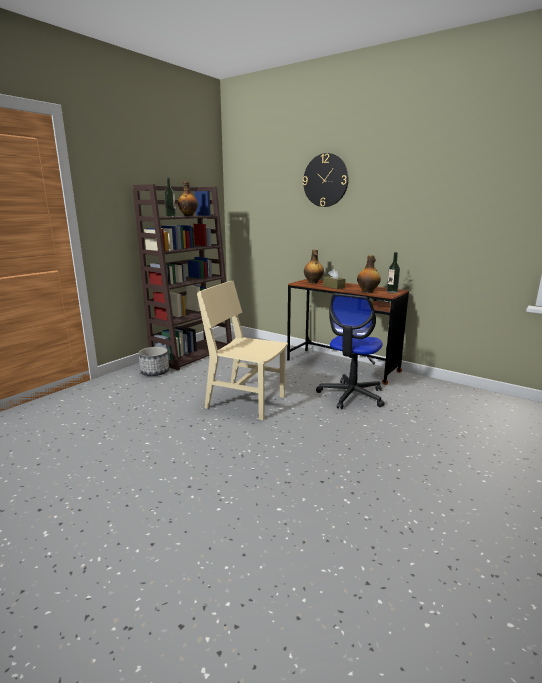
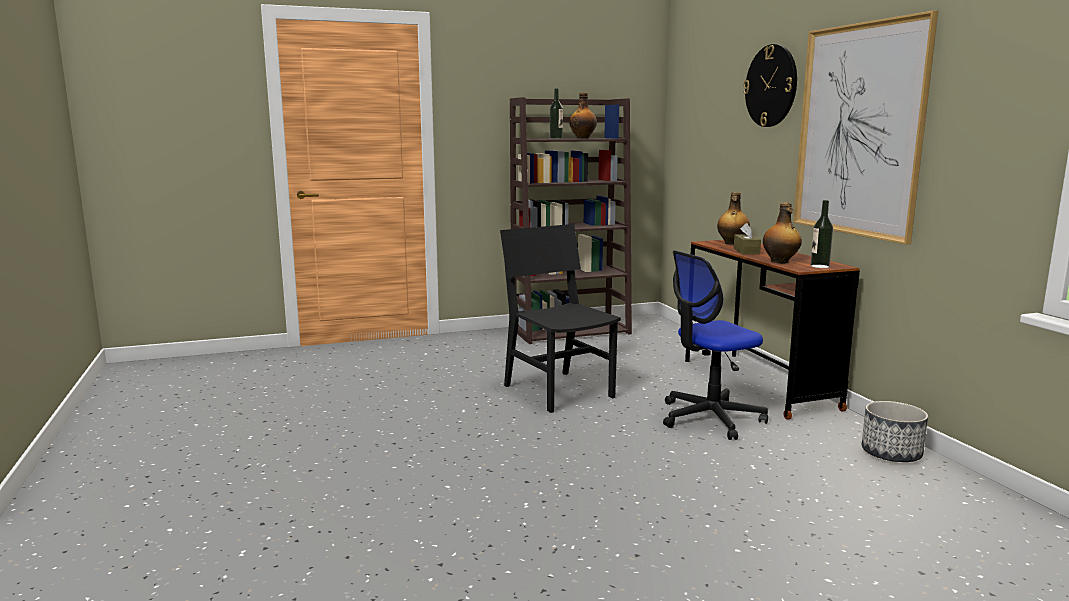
camera: 35 degrees right, 5 degrees down
planter [139,347,169,376] -> planter moved to [862,401,928,462]
beige chair [197,281,288,420] -> black chair [500,224,621,413]
none -> picture [793,11,938,244]

